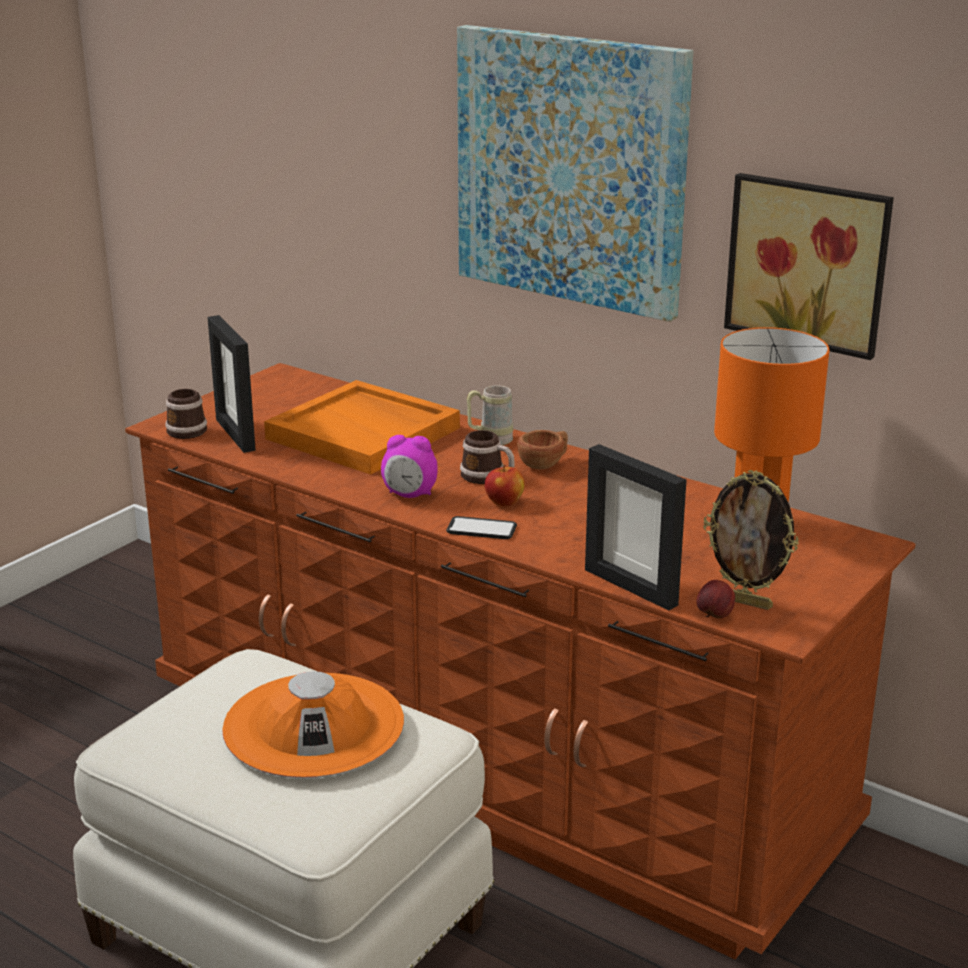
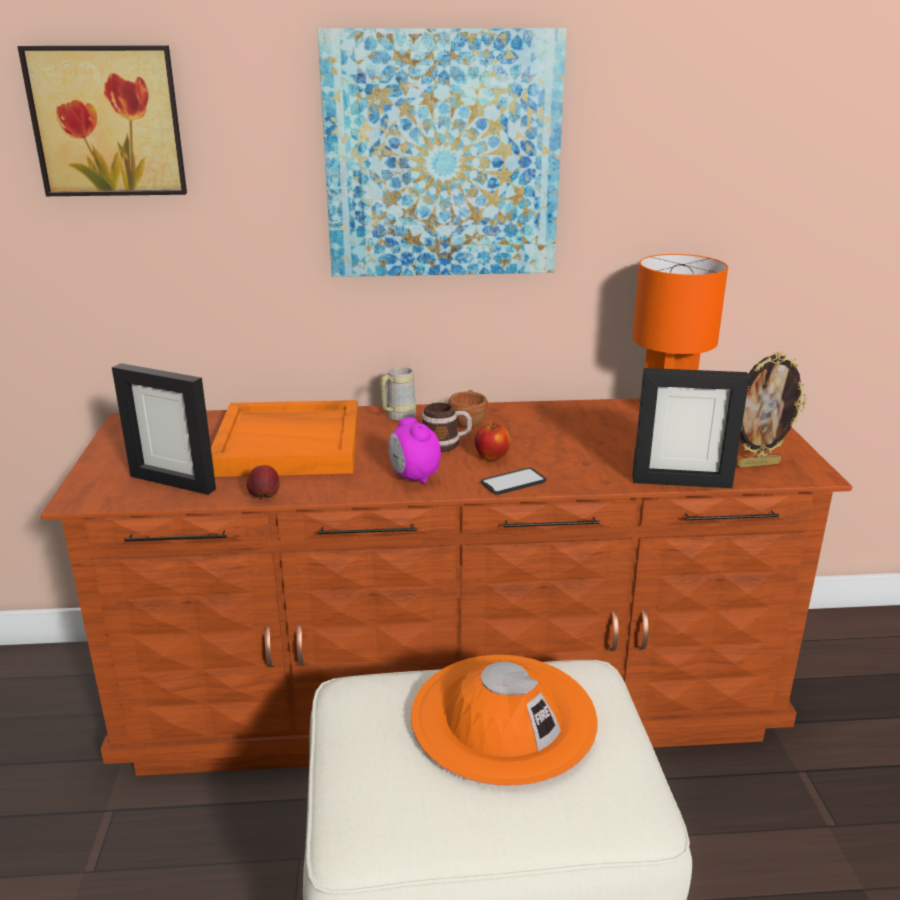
camera: 40 degrees left, 0 degrees up
mug [165,389,207,439] -> none
alarm clock [381,435,438,498] -> alarm clock turned 90 degrees clockwise [389,417,441,484]
apple [696,580,735,619] -> apple moved to [247,465,279,499]
picture [724,173,894,360] -> picture moved to [17,45,187,196]

